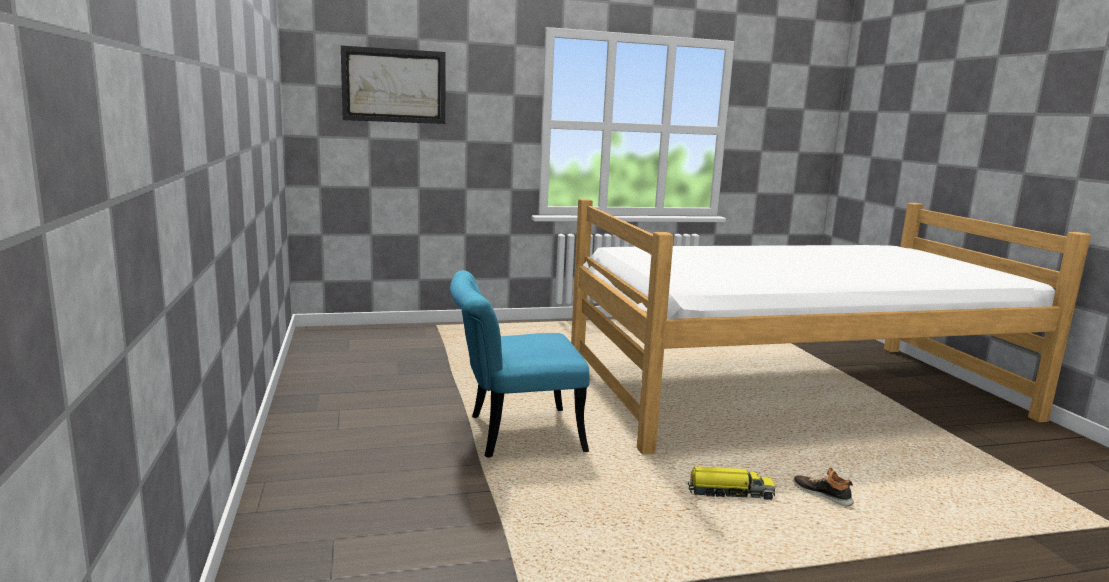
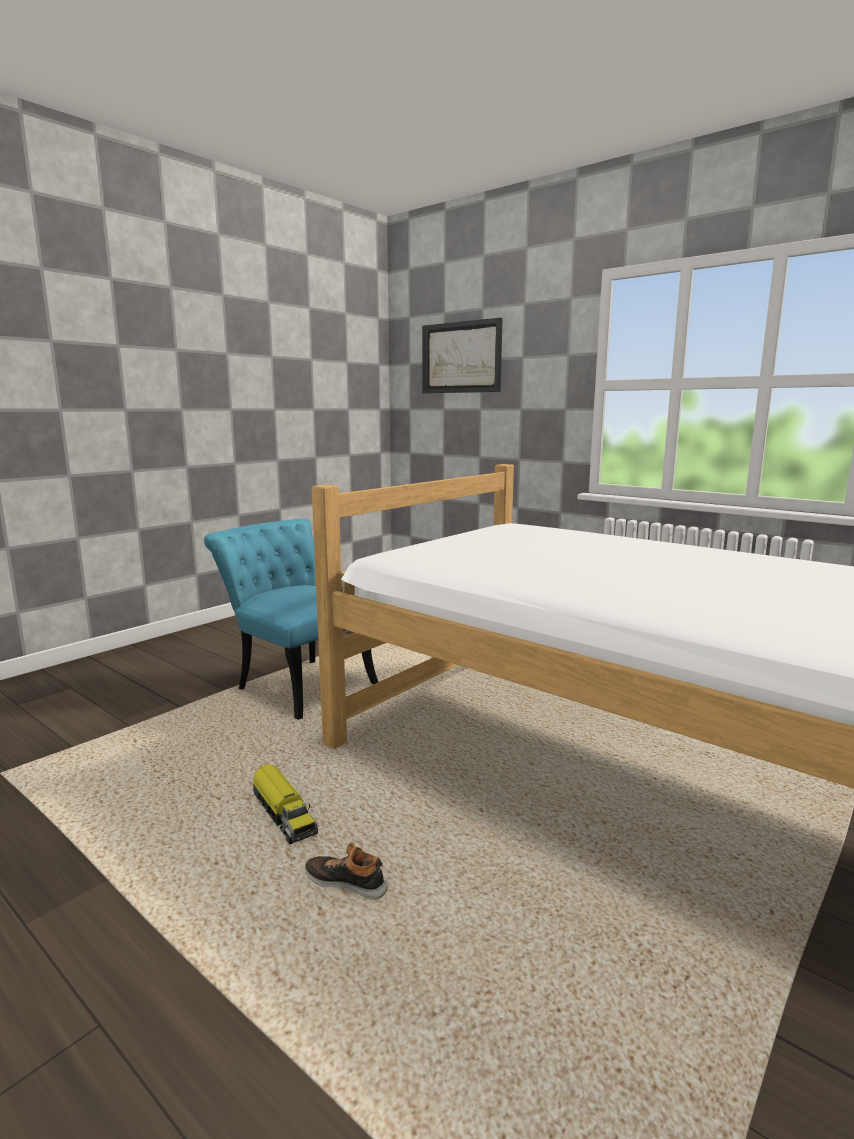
camera: 55 degrees right, 0 degrees up
shoe [794,468,854,507] -> shoe turned 75 degrees counterclockwise [305,842,388,900]

